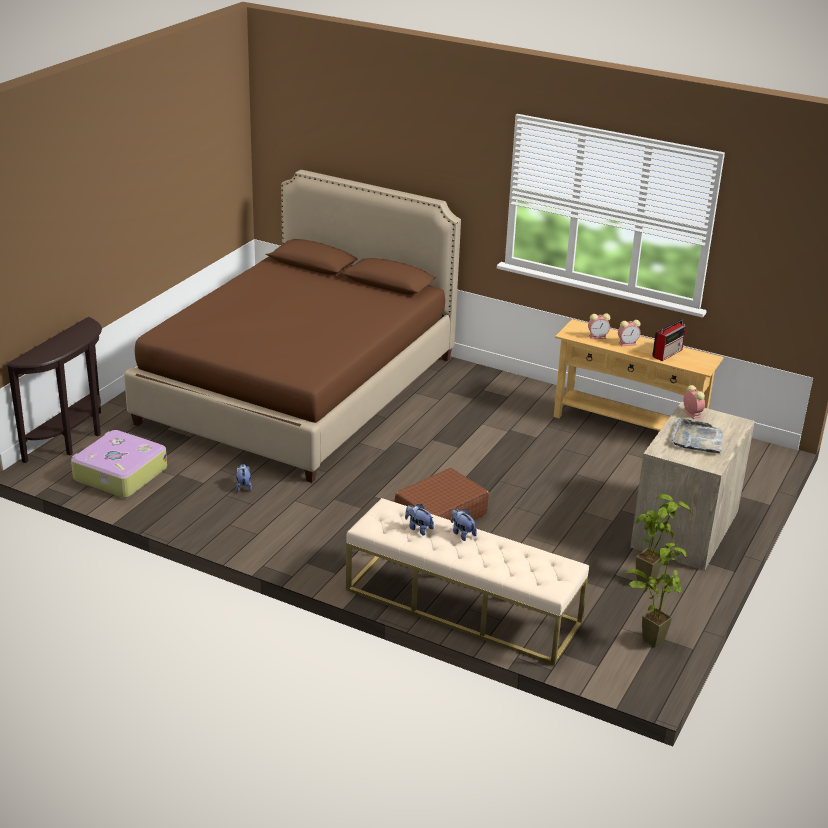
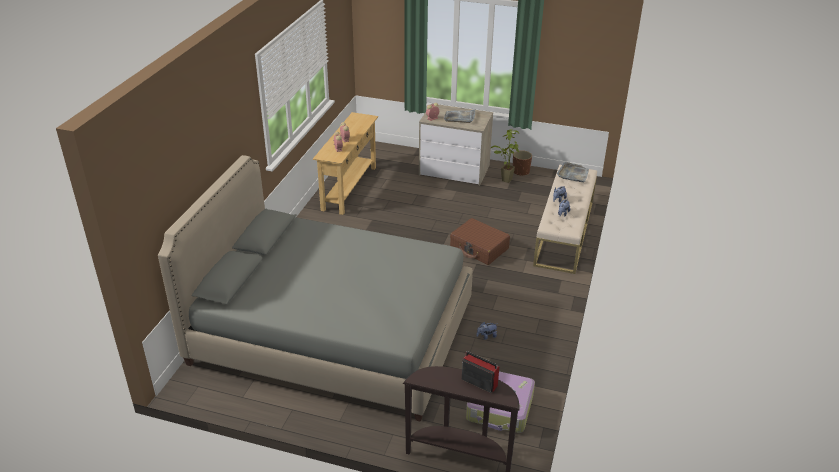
camera: 100 degrees left, 5 degrees up
brown bed [124,170,461,483] -> grey bed [158,155,473,422]
potted plant [626,543,686,647] -> none
radio [652,319,686,361] -> radio moved to [462,351,499,393]
none -> brown planter [513,150,532,176]
none -> grey tray [557,162,589,182]

